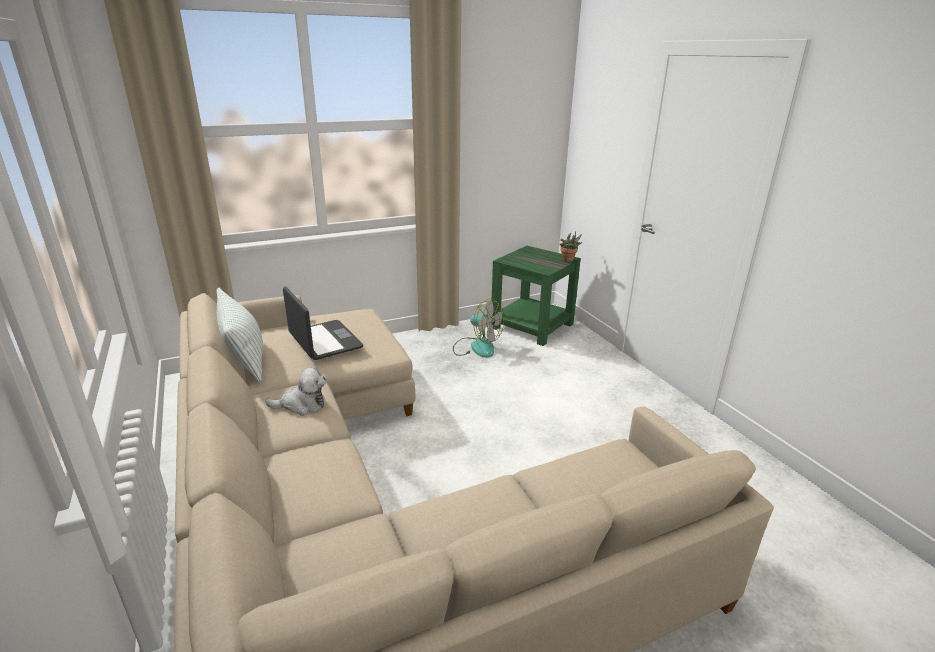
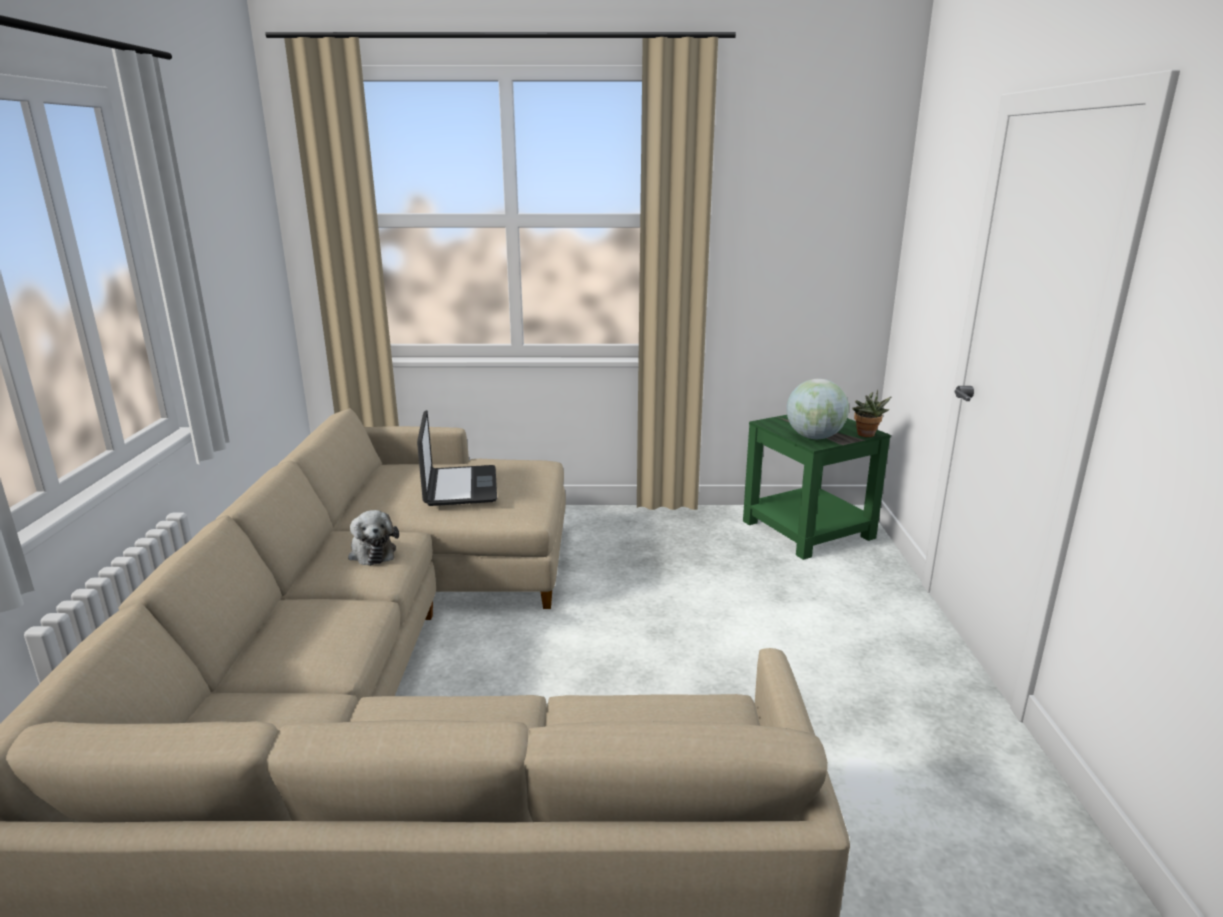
camera: 25 degrees right, 5 degrees down
pillow [216,287,263,383] -> none
plush toy [265,367,326,416] -> plush toy turned 45 degrees clockwise [348,510,399,566]
fan [453,299,504,358] -> none
none -> globe [786,379,849,439]

